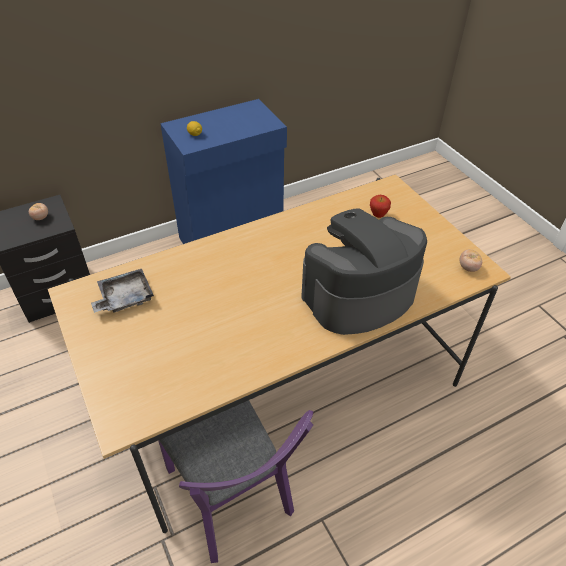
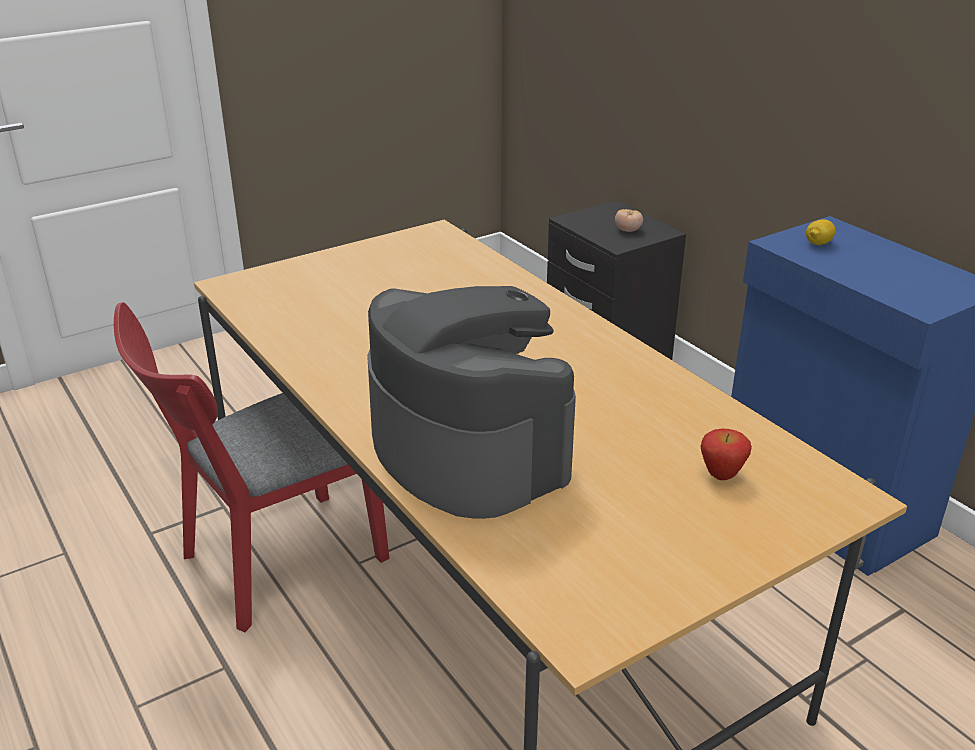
camera: 85 degrees right, 15 degrees down
grey tray [91,268,154,313] -> none
purple chair [158,400,313,563] -> red chair [114,302,390,632]
tomato [459,249,482,272] -> none

